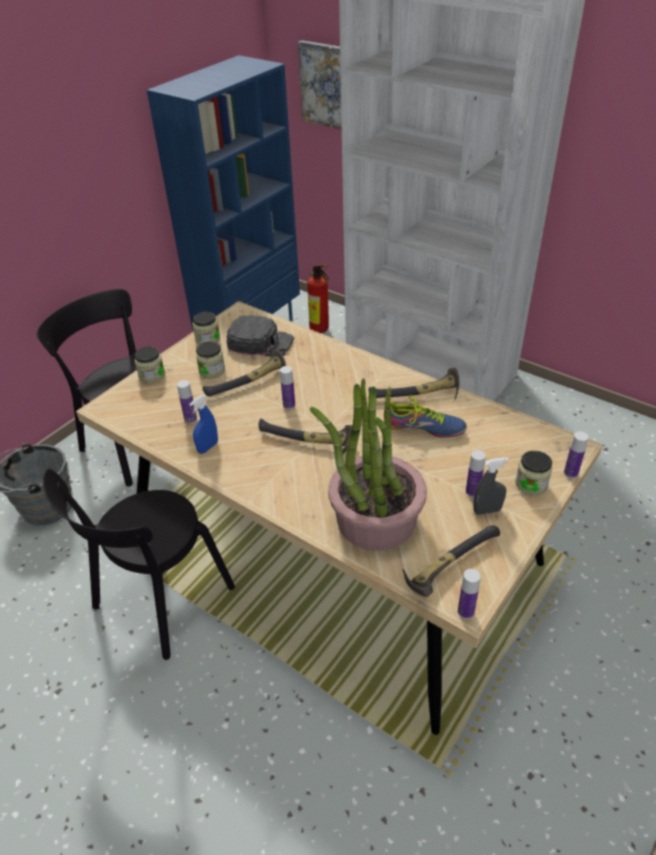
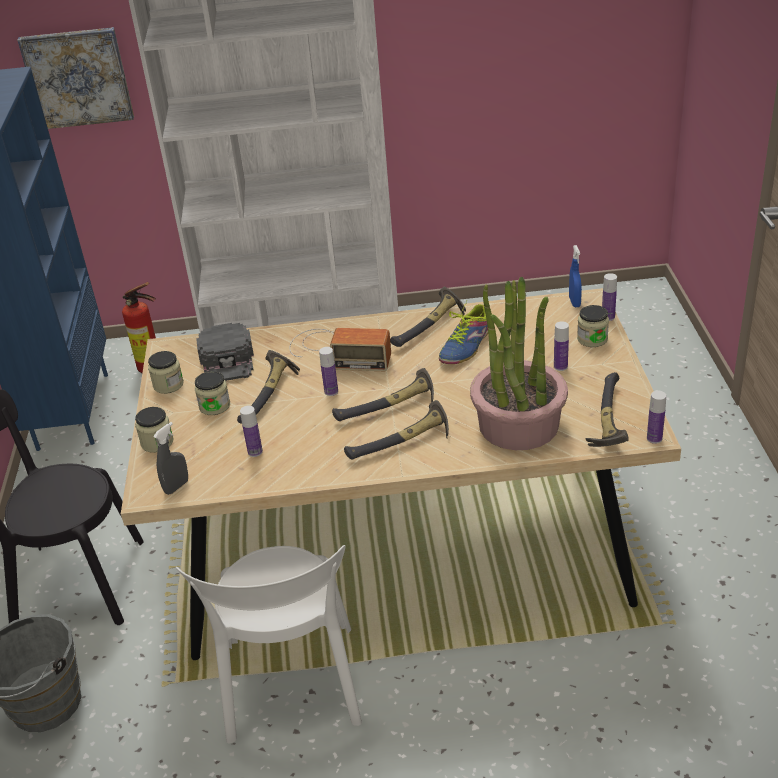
camera: 40 degrees left, 5 degrees down
black chair [43,469,235,660] -> white chair [176,545,362,744]
blue spray bottle [189,395,218,454] -> blue spray bottle moved to [569,245,582,307]
black cap [226,315,294,357] -> black cap turned 105 degrees clockwise [196,323,254,381]
shoe [384,395,467,438] -> shoe turned 150 degrees clockwise [439,301,488,364]
grey spray bottle [473,457,509,515] -> grey spray bottle moved to [153,422,188,495]
none -> radio [290,328,391,371]
none -> hammer [344,400,449,460]

